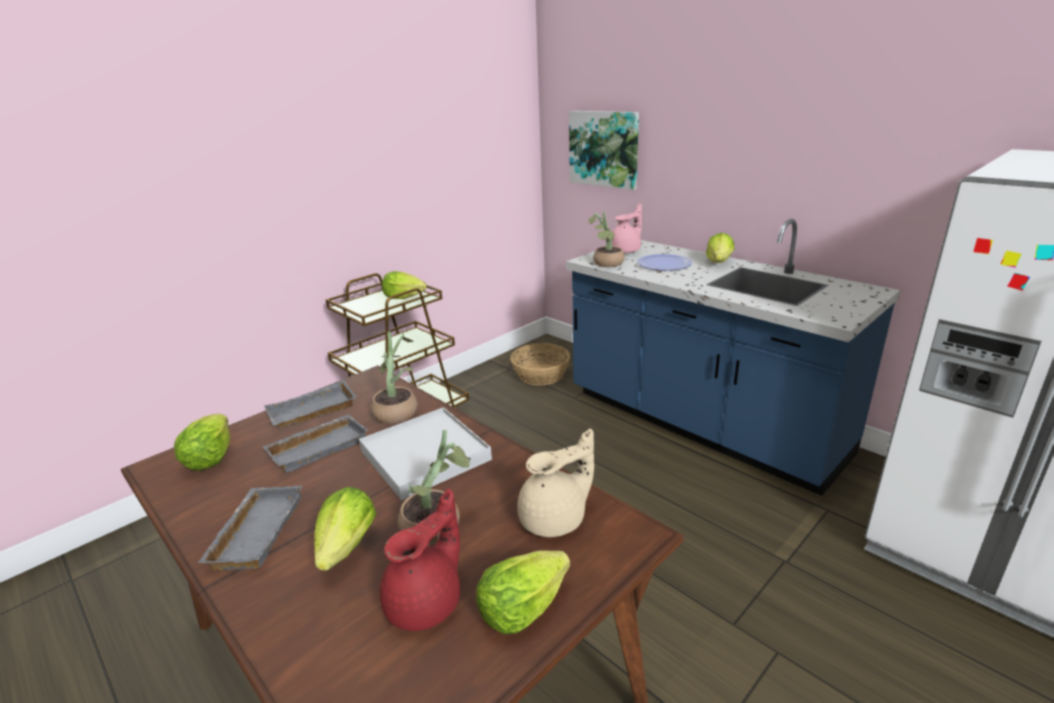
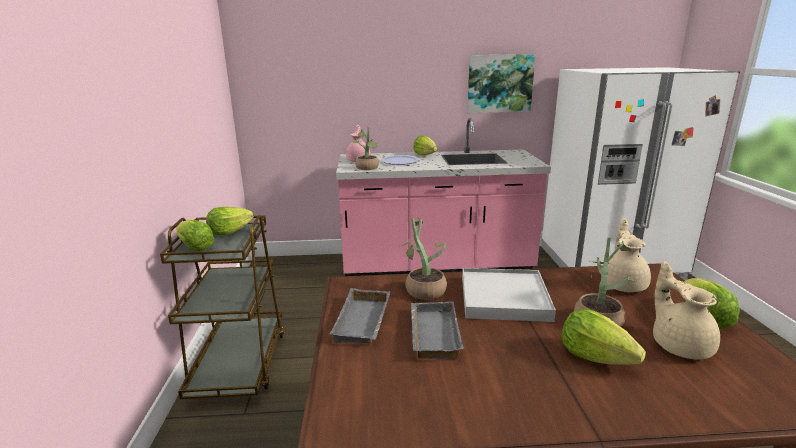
camera: 50 degrees left, 5 degrees down
lettuce [174,414,230,470] -> lettuce moved to [176,220,214,251]
grey tray [197,486,303,570] -> none
red teapot [380,489,460,631] -> beige teapot [653,261,720,360]
basket [510,343,570,386] -> none
blue counter [566,219,900,496] -> pink counter [336,118,551,276]
picture [569,111,639,190] -> picture moved to [467,54,536,113]

